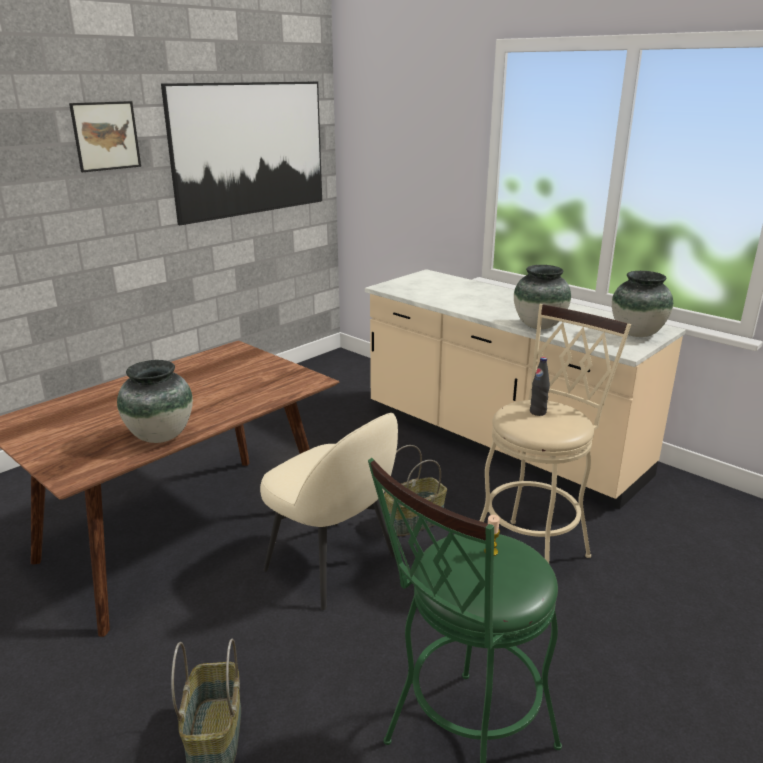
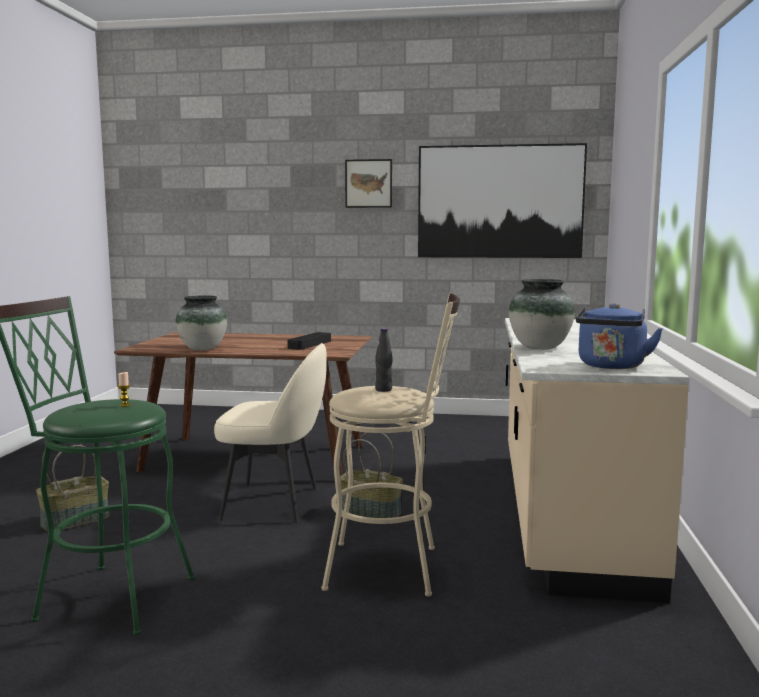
camera: 55 degrees right, 15 degrees down
beige chair [260,413,398,610] -> beige chair turned 90 degrees counterclockwise [214,343,327,523]
vase [612,271,673,337] -> blue kettle [576,303,663,369]
none -> black tray [287,332,331,350]

